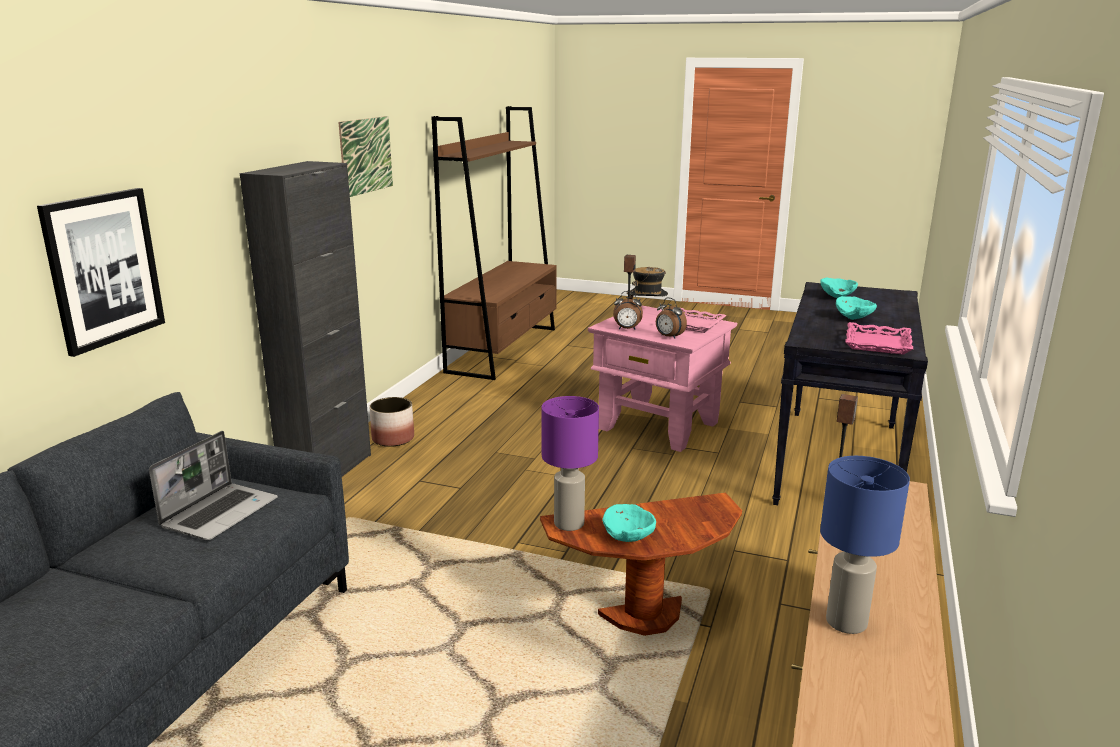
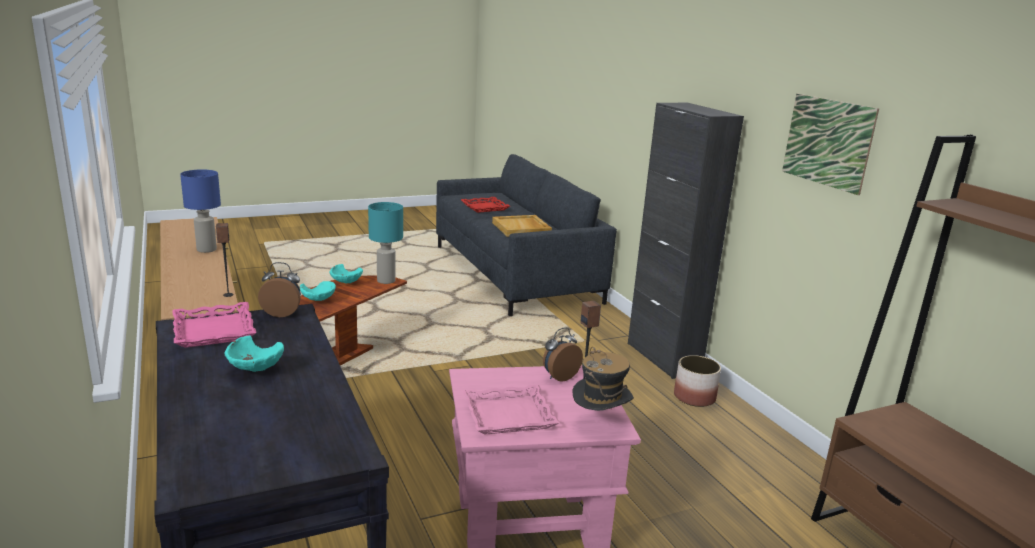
camera: 135 degrees right, 0 degrees up
picture [37,188,165,357] -> none
laptop [149,431,278,540] -> beige tray [492,215,552,237]
purple table lamp [541,396,599,531] -> turquoise table lamp [368,202,403,284]
alarm clock [656,298,687,339] -> alarm clock moved to [258,262,301,317]
turquoise bowl [820,277,858,298] -> turquoise bowl moved to [300,281,336,301]
none -> red tray [461,197,510,213]

